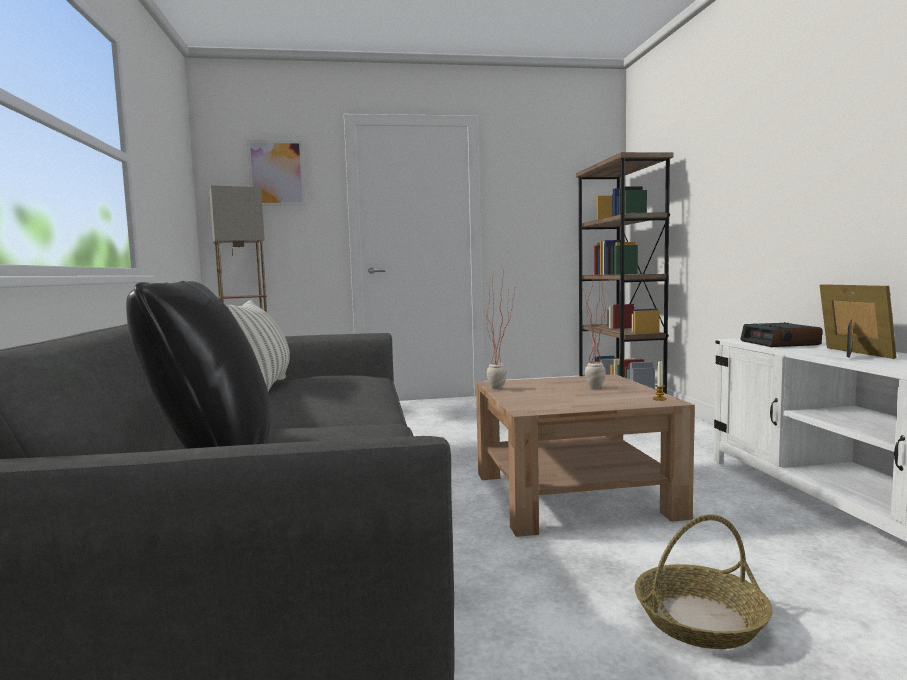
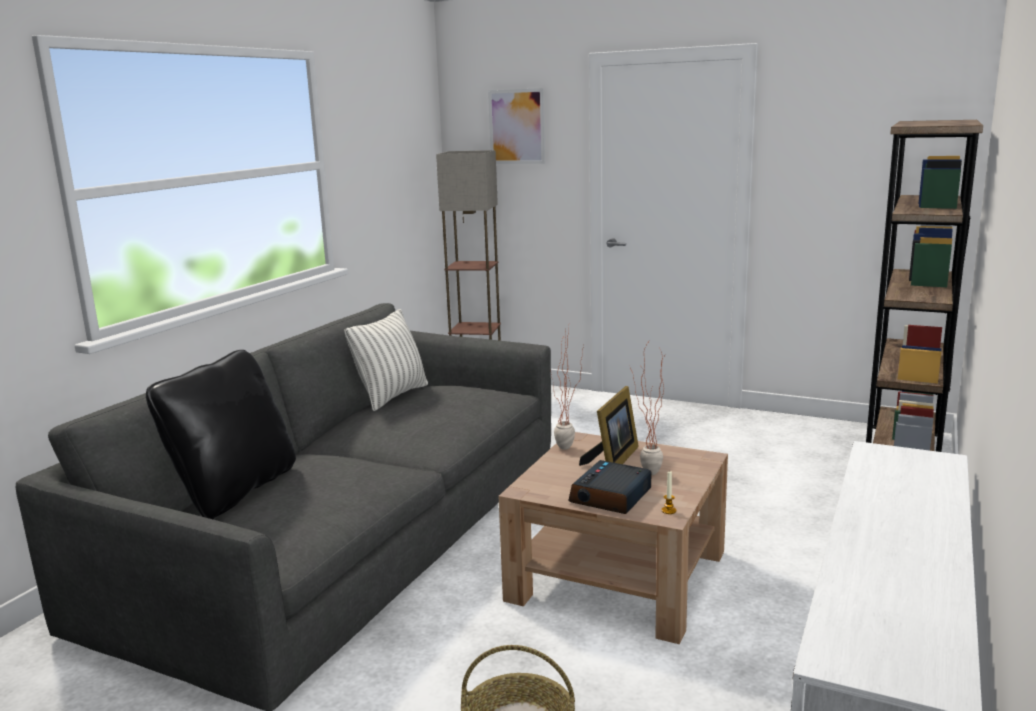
camera: 35 degrees right, 10 degrees up
alarm clock [740,322,822,347] -> alarm clock moved to [568,460,651,514]
picture frame [820,284,897,359] -> picture frame moved to [579,386,639,466]

